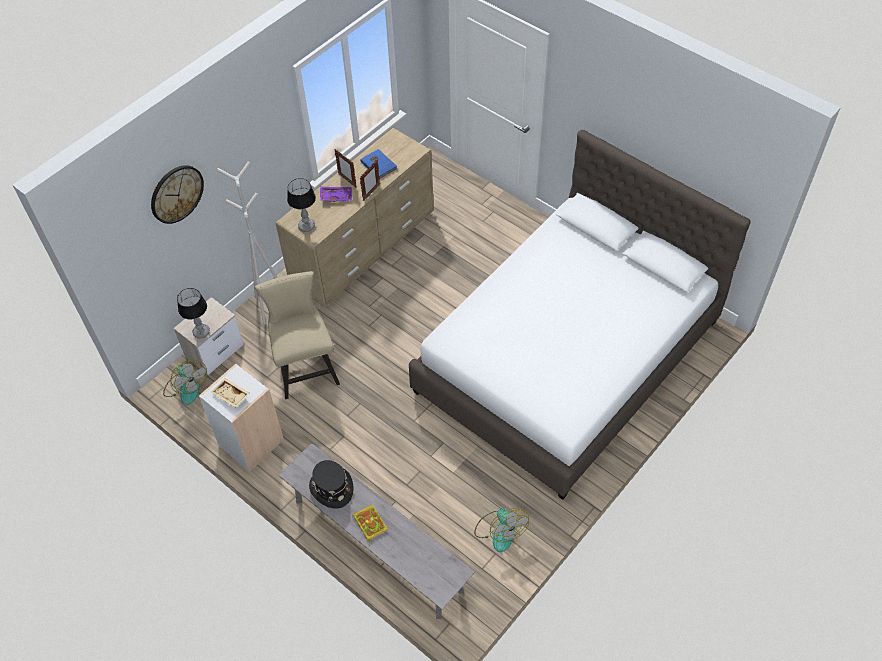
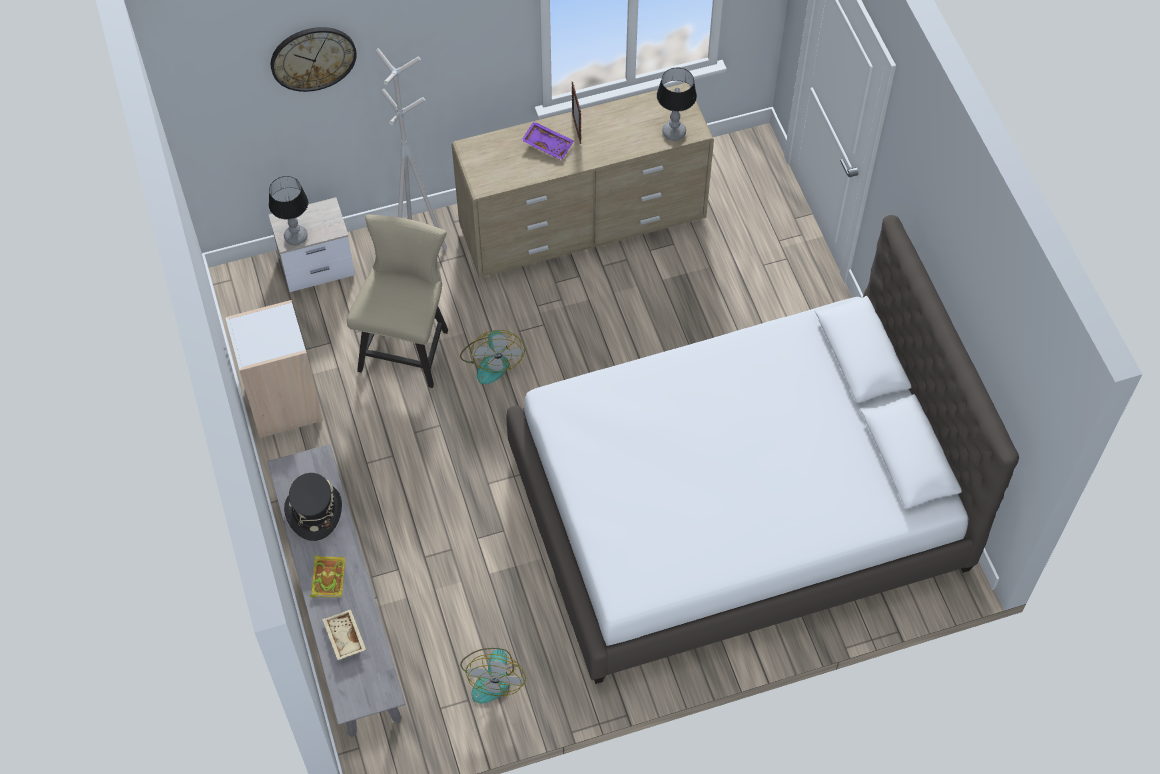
camera: 30 degrees right, 5 degrees up
fan [163,360,207,405] -> fan moved to [460,330,525,384]
beige tray [211,379,250,408] -> beige tray moved to [322,609,366,660]
table lamp [287,178,316,232] -> table lamp moved to [657,67,697,141]
blue book [360,149,397,178] -> none
picture frame [360,160,380,201] -> none

